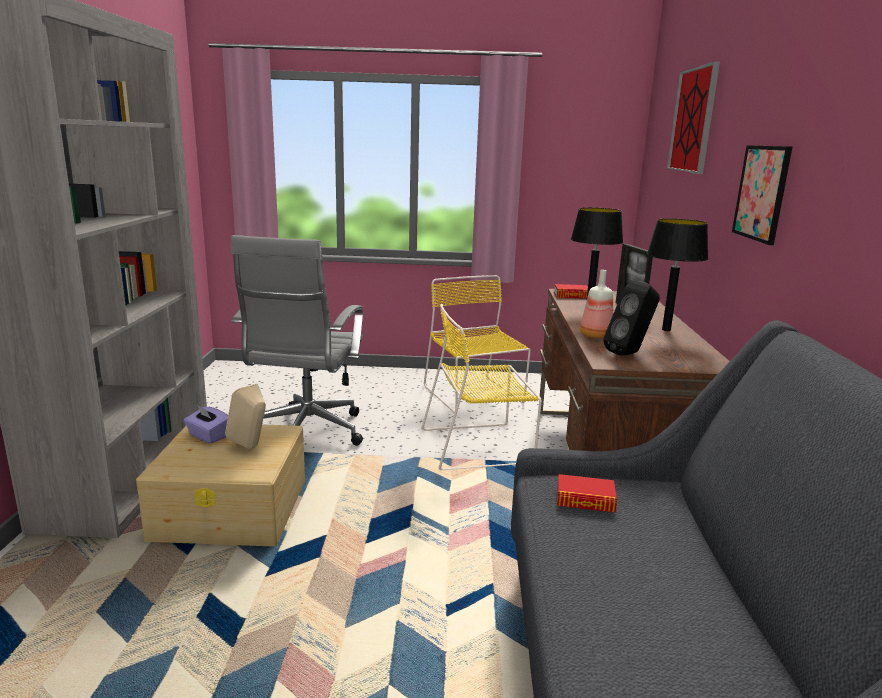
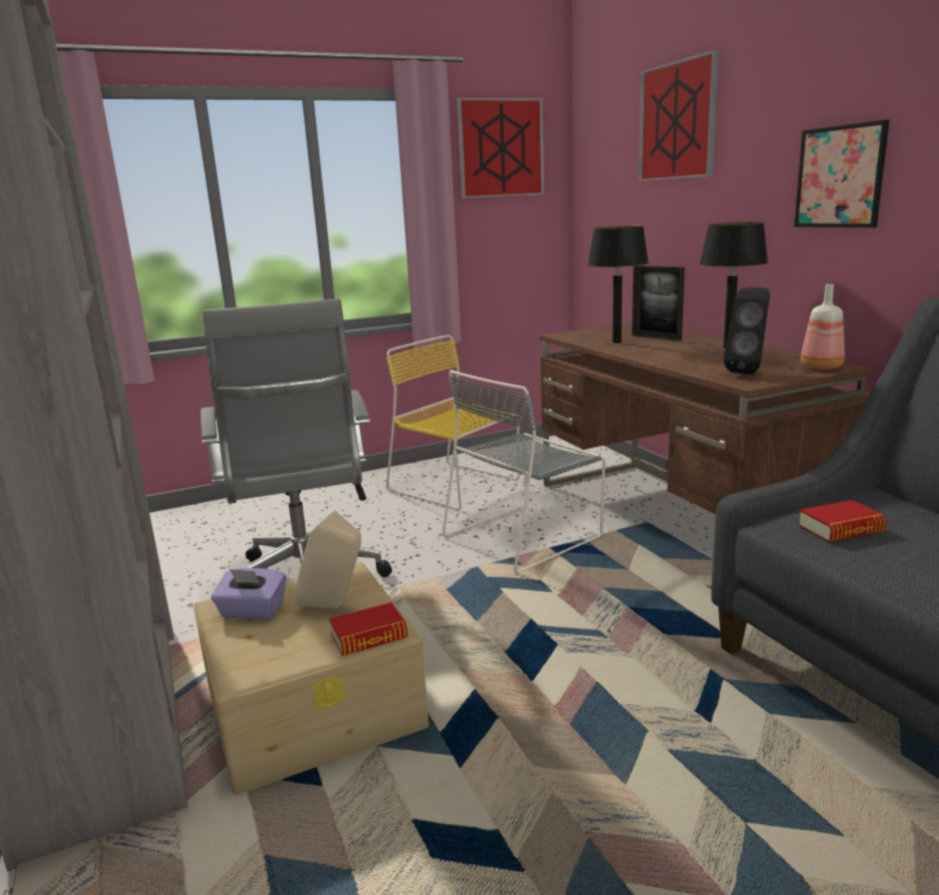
camera: 25 degrees left, 0 degrees up
yellow chair [422,304,542,470] -> grey chair [442,370,605,573]
book [554,284,588,299] -> book moved to [329,602,408,656]
bottle [580,270,613,339] -> bottle moved to [800,284,845,370]
none -> picture [457,97,544,199]

